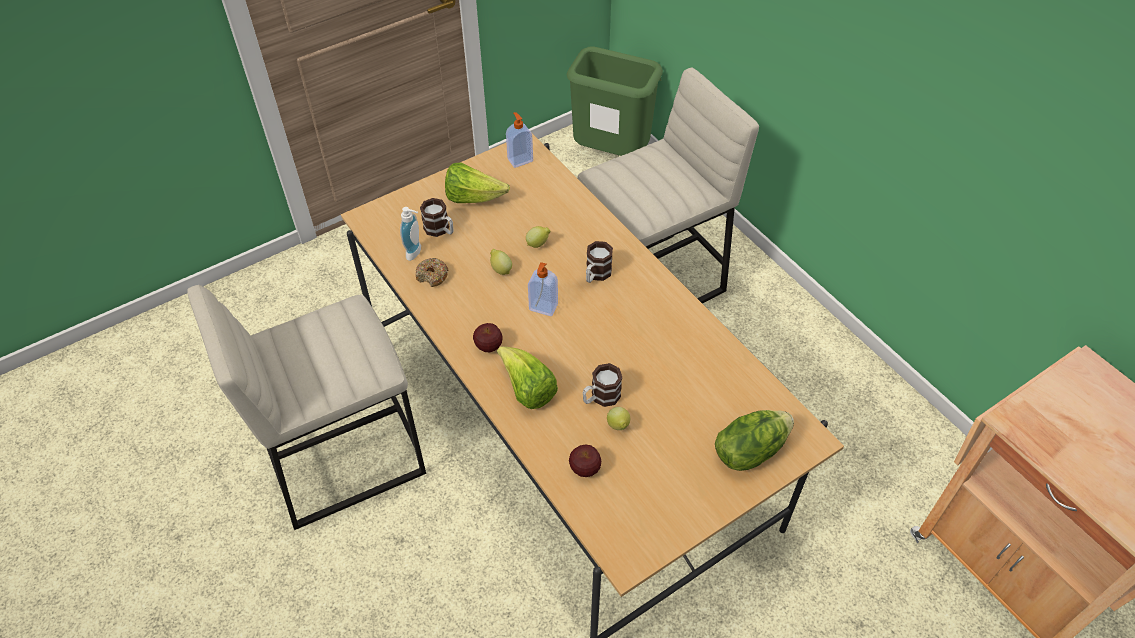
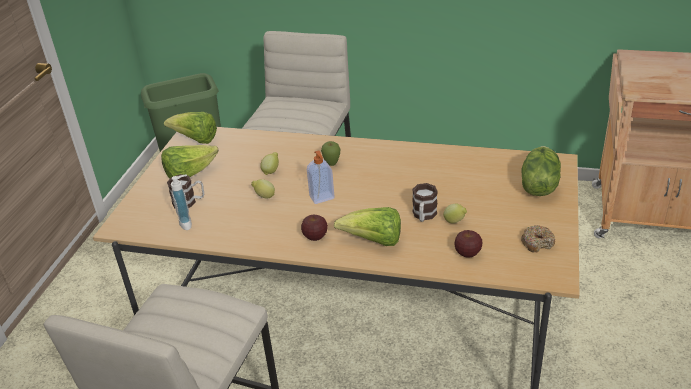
camera: 40 degrees left, 15 degrees down
donut [416,258,448,287] -> donut moved to [521,225,555,252]
soap dispenser [506,112,533,168] -> lettuce [164,112,217,144]
mug [586,241,613,283] -> apple [321,141,340,166]

